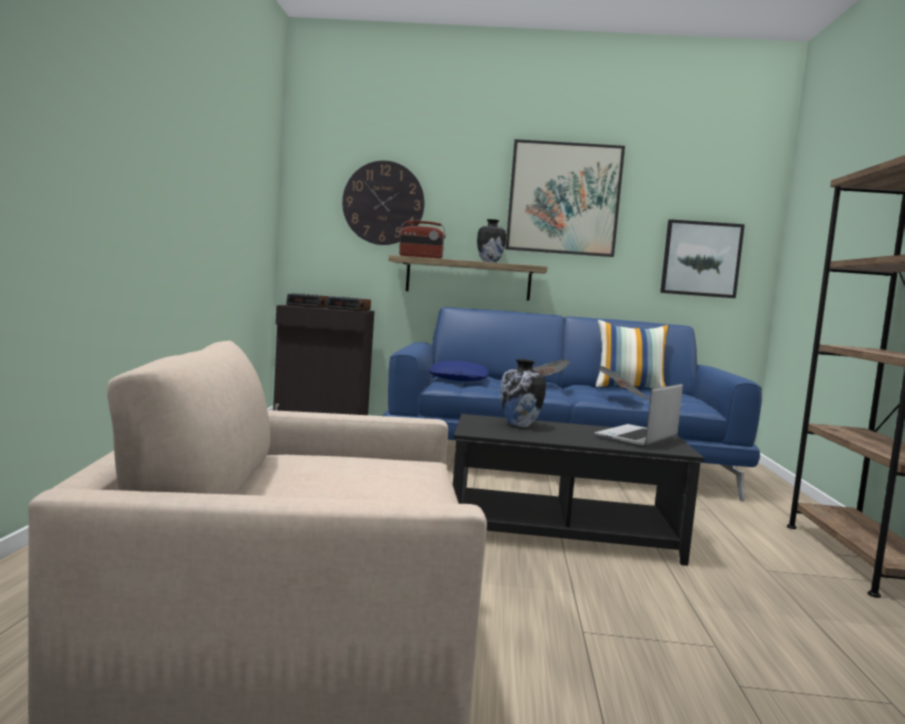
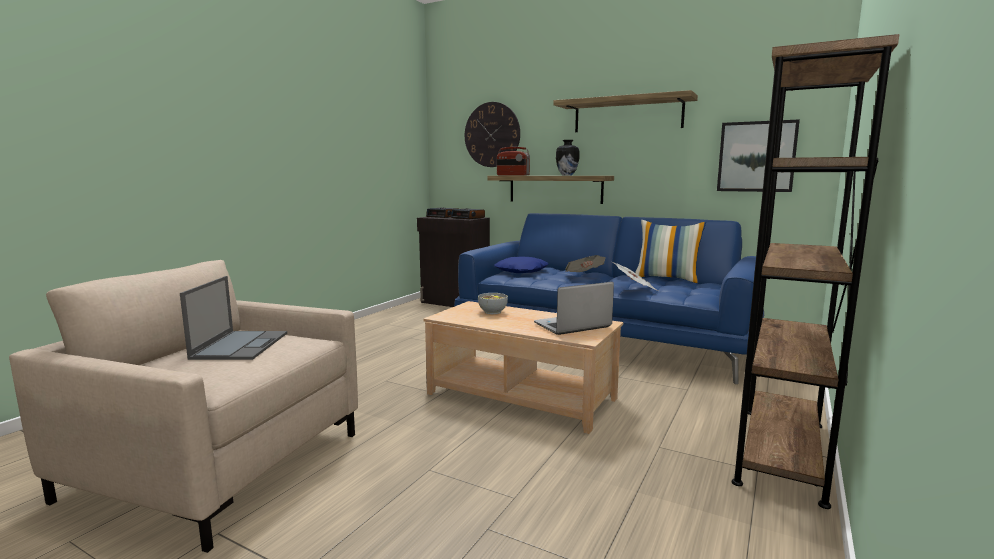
camera: 25 degrees right, 5 degrees up
black coffee table [453,414,704,566] -> beige coffee table [423,301,623,434]
vase [500,359,546,427] -> bowl [478,293,508,314]
picture [506,139,625,257] -> shelf [553,90,698,132]
none -> laptop [180,276,287,360]

